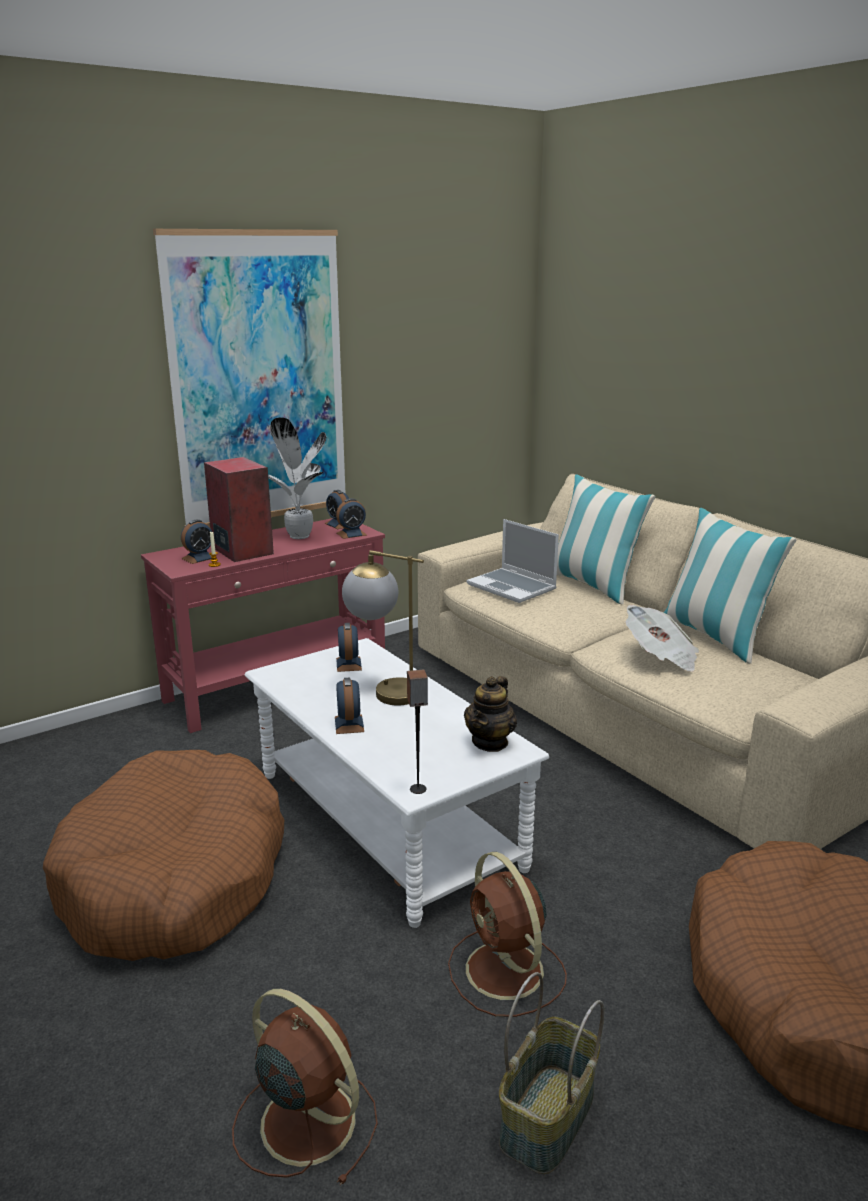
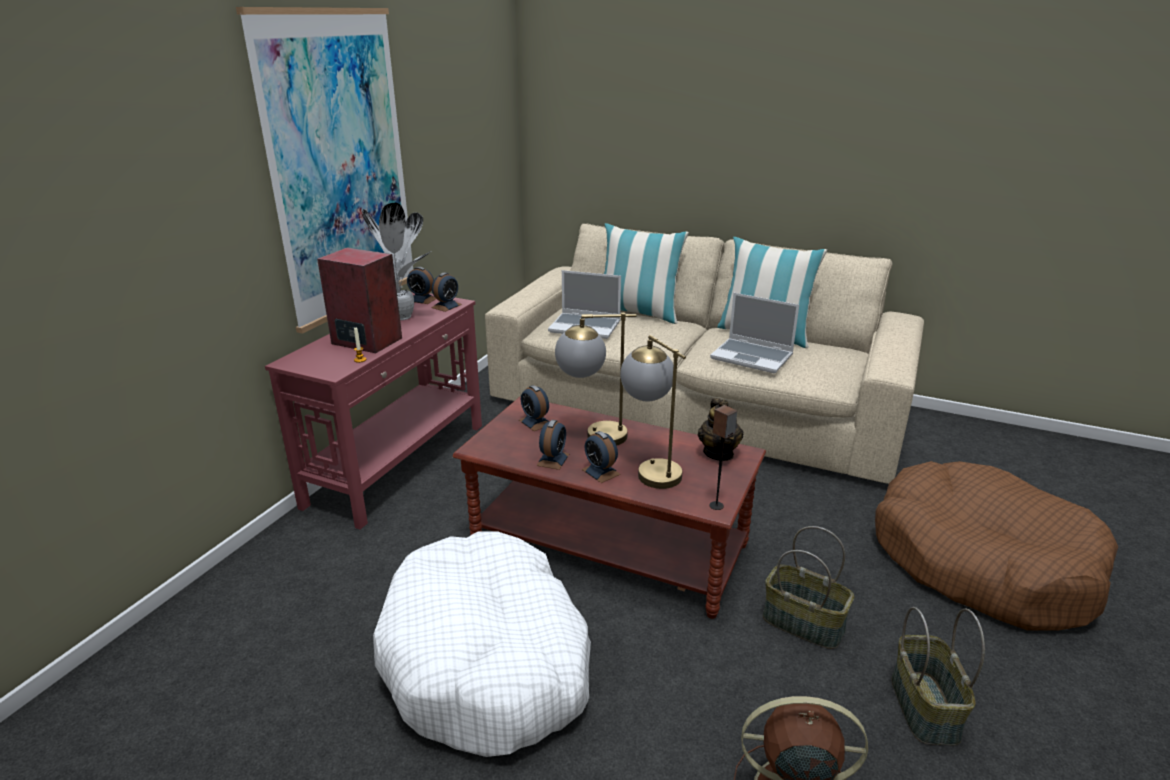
camera: 30 degrees left, 5 degrees up
brown dog bed [43,750,284,961] -> white dog bed [373,531,591,757]
alarm clock [181,520,212,564] -> alarm clock moved to [537,420,569,470]
white coffee table [245,638,549,928] -> brown coffee table [453,397,766,619]
brown fan [448,852,567,1017] -> basket [763,526,854,649]
newspaper [626,605,699,672] -> laptop [710,293,799,373]
none -> table lamp [620,335,686,489]

